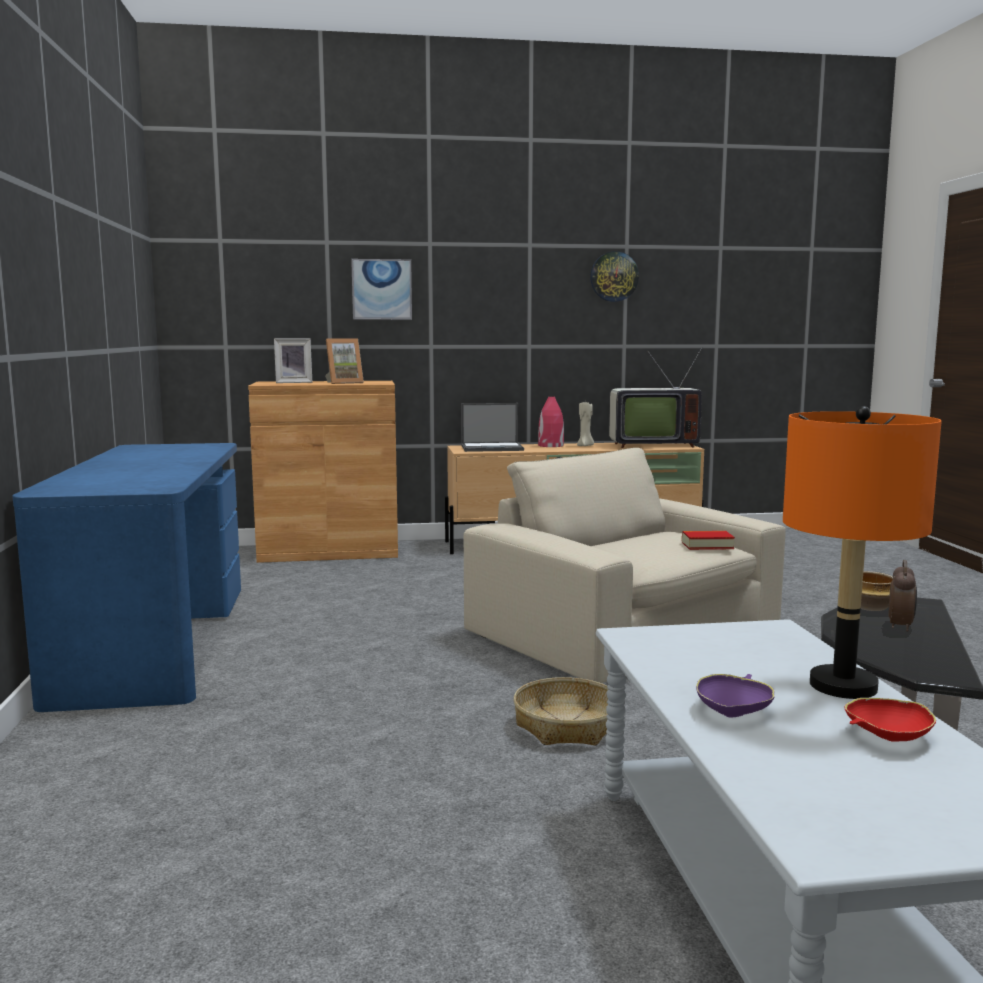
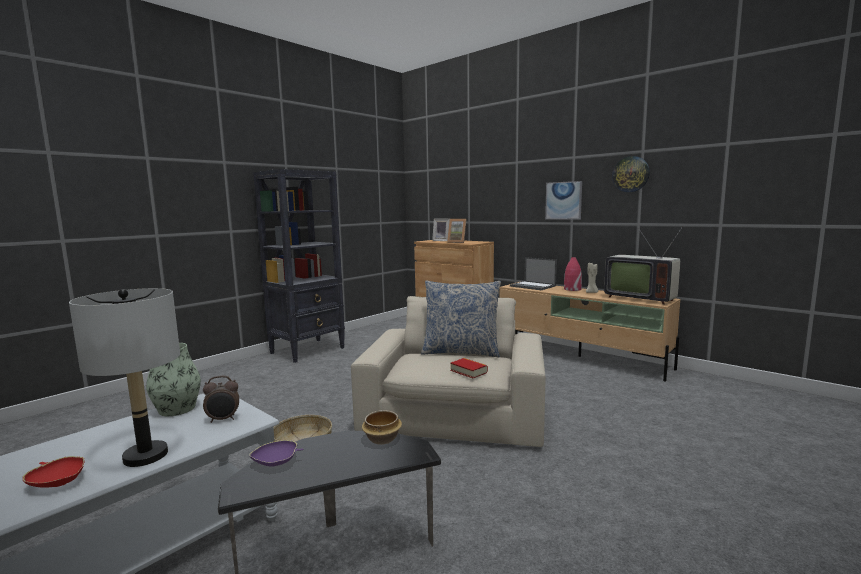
camera: 50 degrees right, 0 degrees up
blue desk [12,443,241,712] -> black bookcase [253,169,345,363]
picture [351,259,412,320] -> picture moved to [545,181,582,220]
purple bowl [696,674,775,718] -> purple bowl moved to [249,440,303,467]
orange table lamp [783,406,942,699] -> grey table lamp [69,288,180,467]
alarm clock [889,560,917,632] -> alarm clock moved to [203,376,239,423]
none -> vase [146,343,201,416]
none -> pillow [421,281,501,358]

